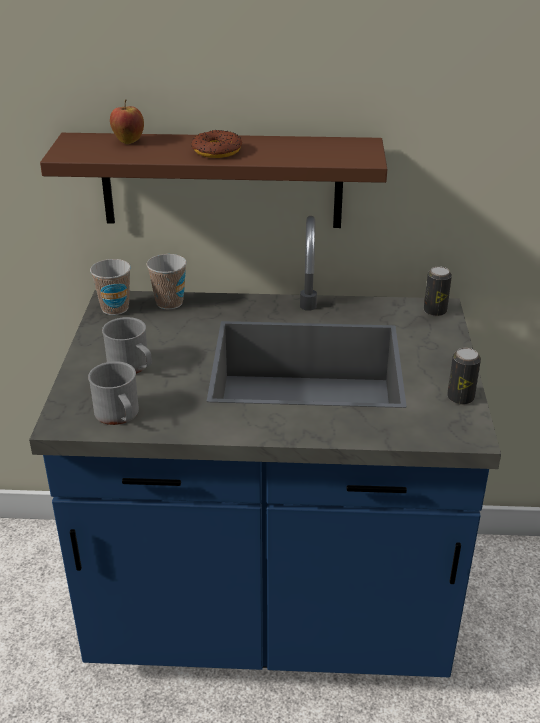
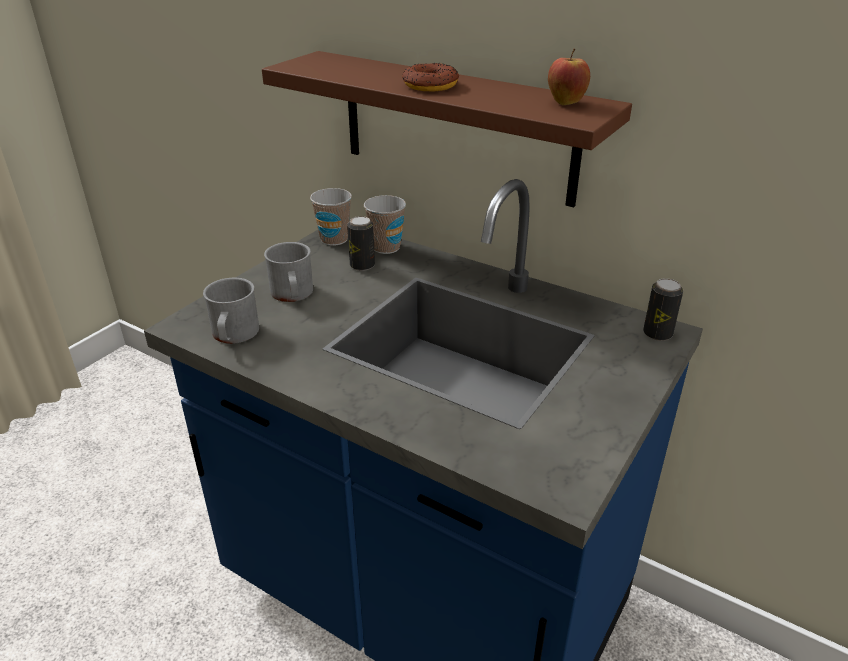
camera: 30 degrees right, 0 degrees up
apple [110,99,144,144] -> apple moved to [548,48,590,105]
can [447,348,481,405] -> can moved to [347,216,375,271]

